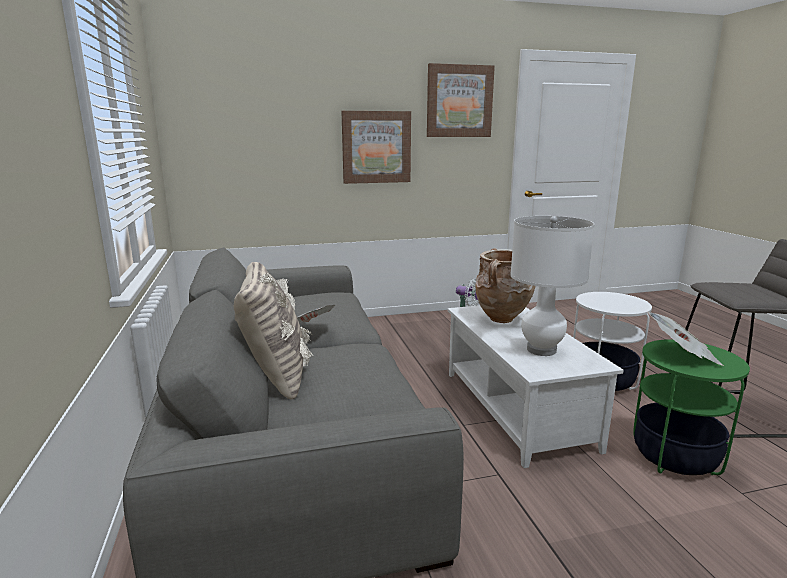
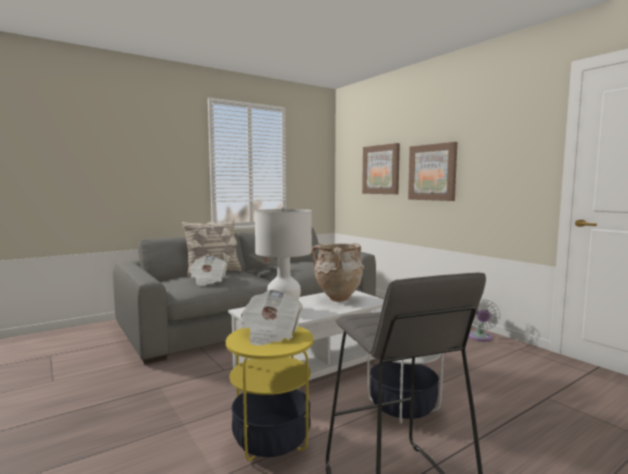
camera: 70 degrees right, 10 degrees down
picture [427,63,495,137] -> picture moved to [362,143,400,194]
green side table [633,339,750,475] -> yellow side table [226,326,314,461]
none -> newspaper [189,256,227,285]

